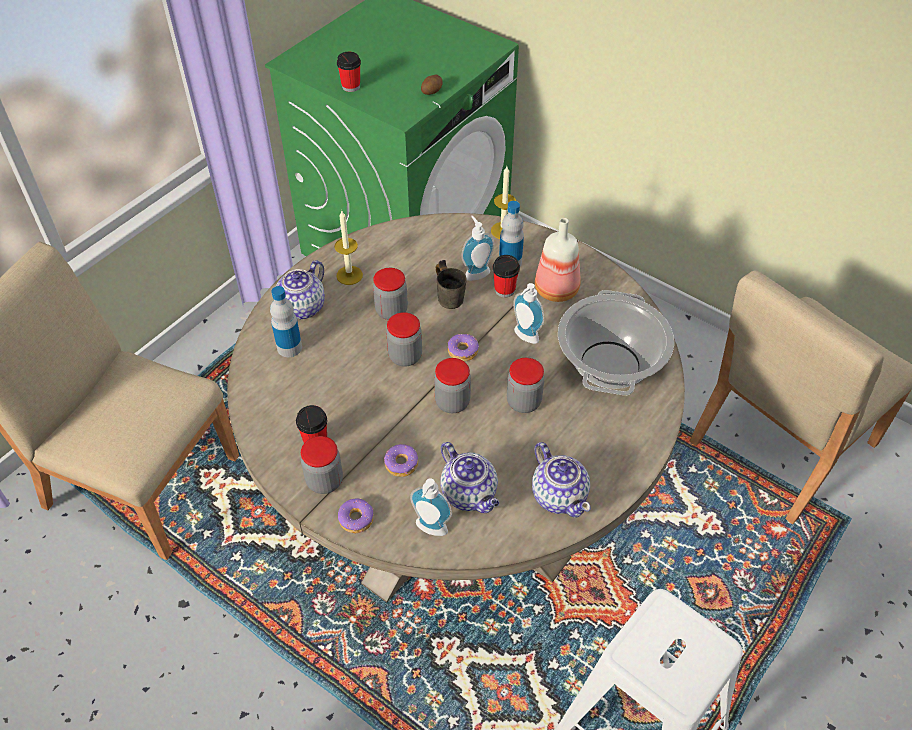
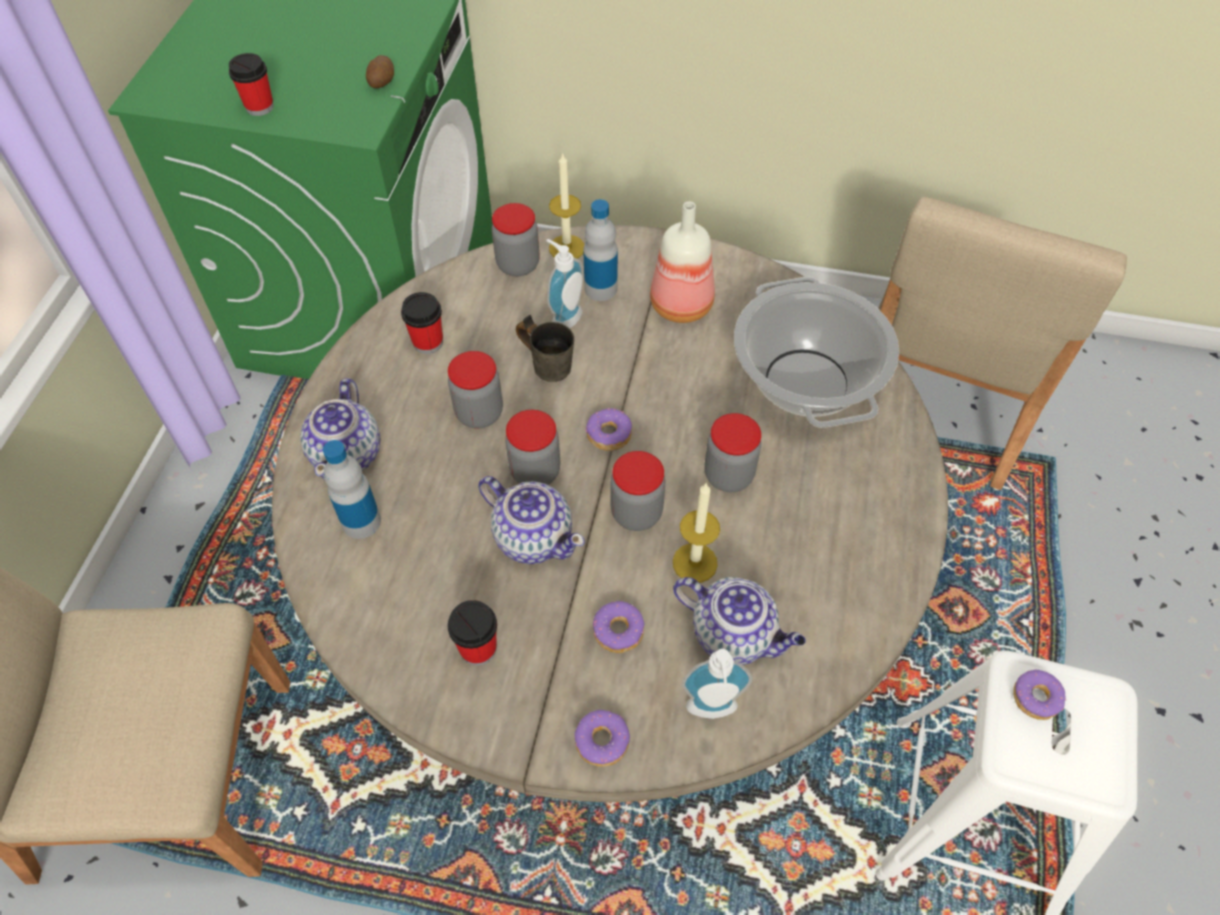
camera: 25 degrees left, 5 degrees up
jar [301,436,343,494] -> jar moved to [492,203,539,276]
candle [334,211,363,285] -> candle moved to [673,484,720,583]
cup [493,255,520,297] -> cup moved to [401,292,443,354]
soap dispenser [513,283,544,344] -> none
teapot [532,442,590,518] -> teapot moved to [478,476,585,564]
none -> donut [1013,670,1066,720]

